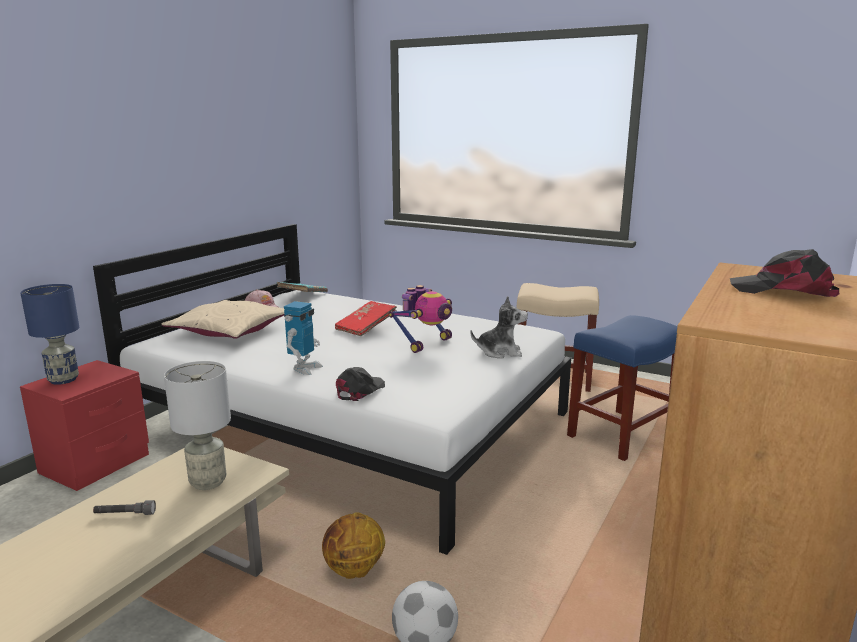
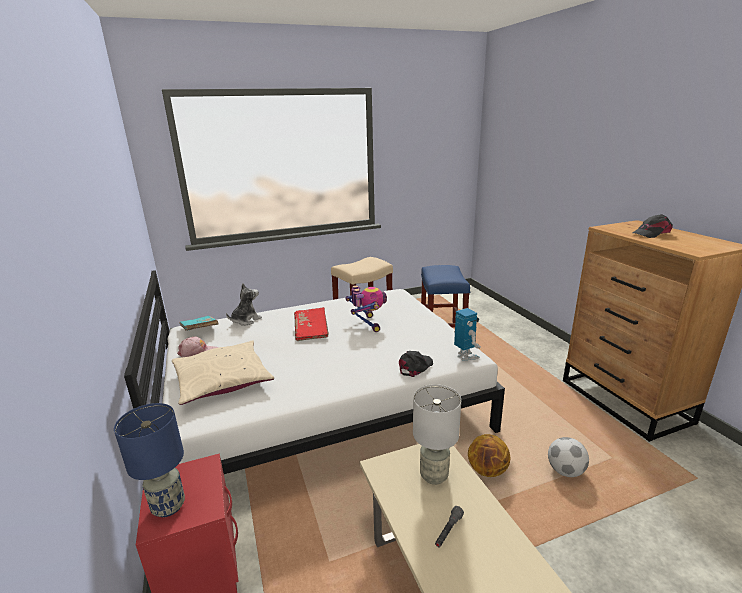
camera: 50 degrees left, 5 degrees up
toy robot [284,301,323,375] -> toy robot moved to [454,308,481,360]
black cap [336,367,385,401] -> black cap turned 60 degrees clockwise [399,351,433,377]
plush toy [470,296,528,359] -> plush toy moved to [226,283,262,326]

